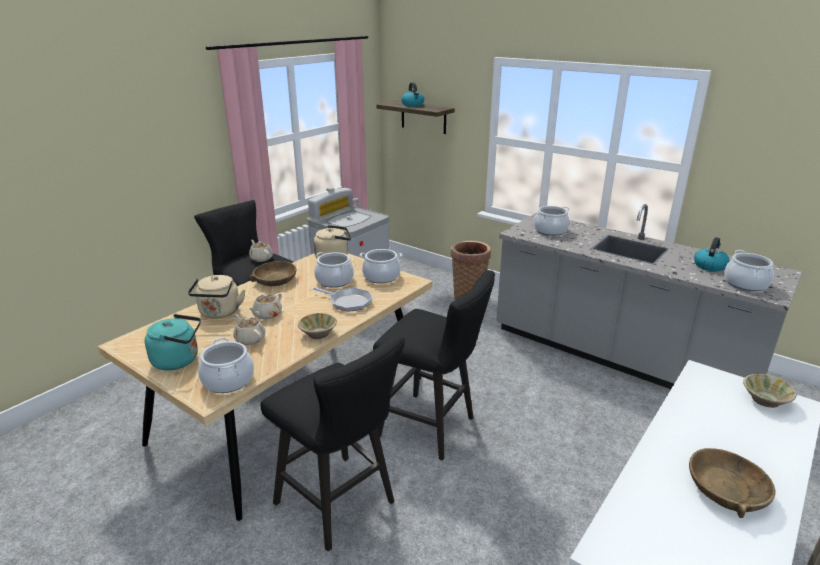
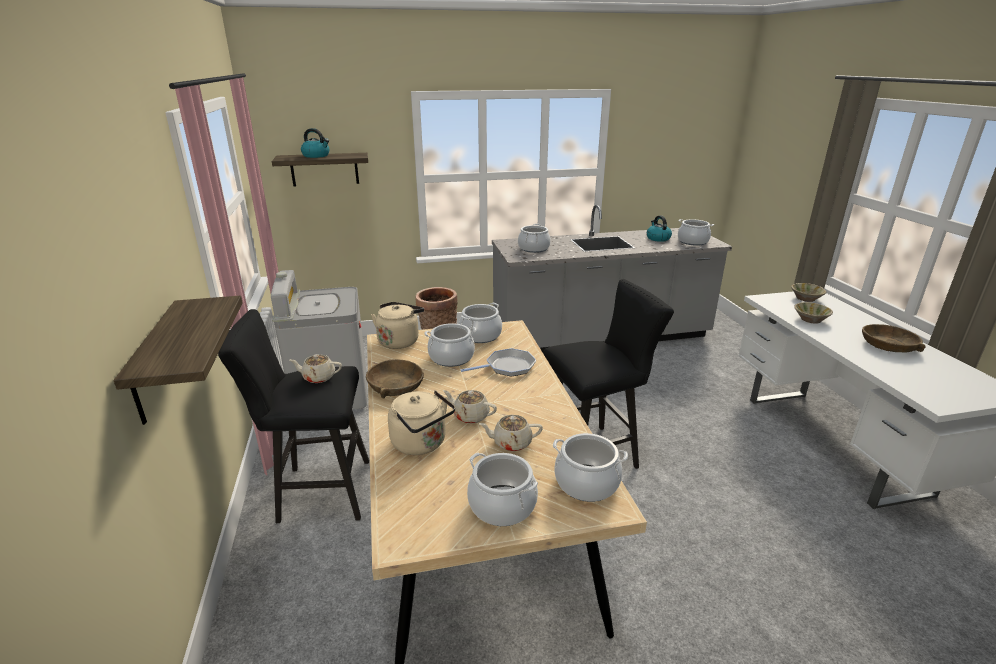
camera: 50 degrees left, 0 degrees up
turquoise kettle [145,314,201,370] -> cooking pot [467,453,538,526]
beige teapot [249,293,282,319] -> beige teapot turned 135 degrees clockwise [443,390,497,424]
black stool [260,335,405,551] -> none
beige bowl [298,313,337,339] -> beige bowl moved to [794,302,833,324]
none -> shelf [113,296,243,425]

